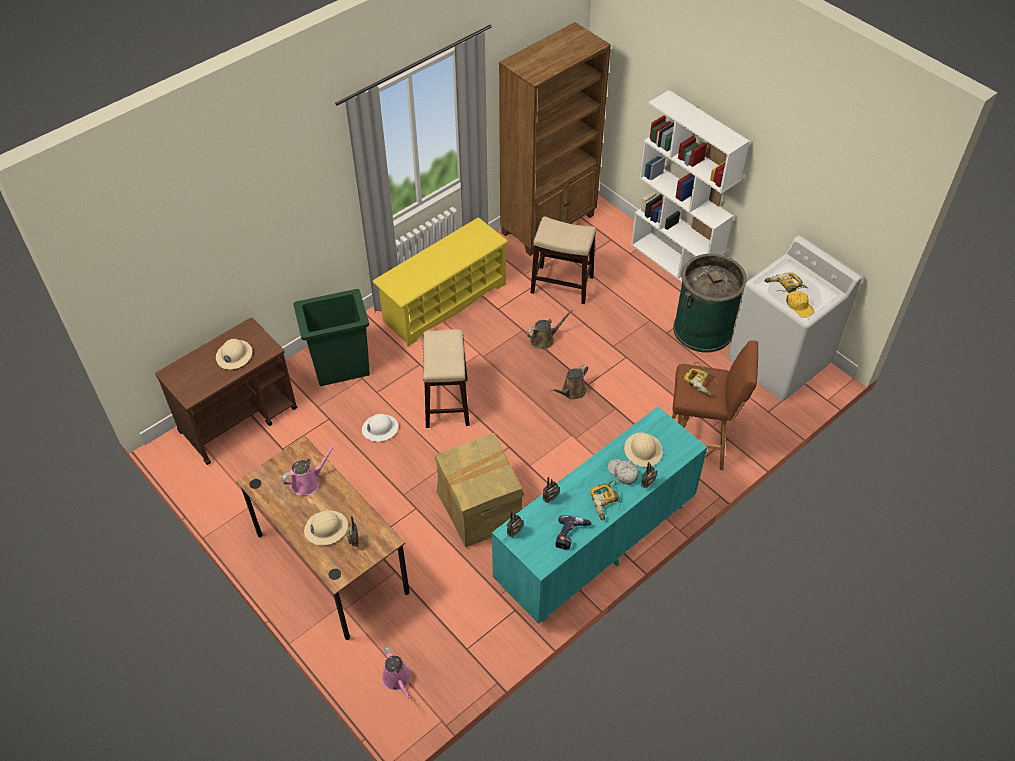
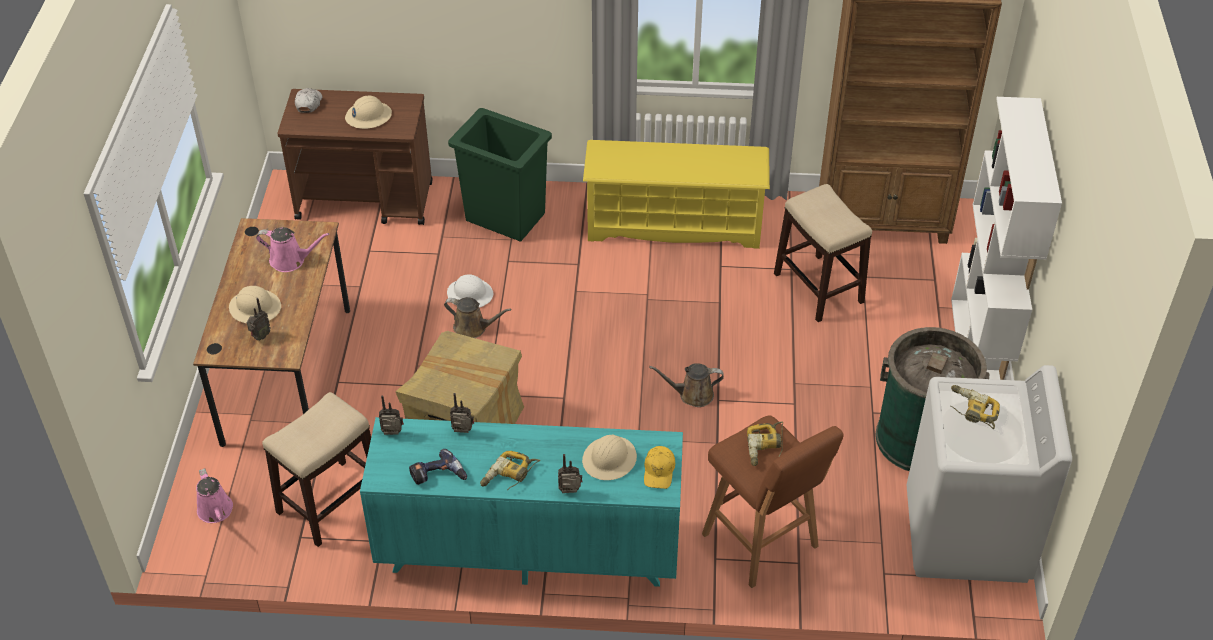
camera: 45 degrees right, 5 degrees down
pink watering can [382,646,411,699] -> pink watering can turned 45 degrees counterclockwise [196,468,233,523]
stool [423,329,470,428] -> stool moved to [262,392,371,547]
brown watering can [526,310,573,349] -> brown watering can moved to [444,297,512,338]
white cap [608,459,638,485] -> white cap moved to [295,88,322,113]
yellow cap [786,291,815,318] -> yellow cap moved to [644,446,675,489]

